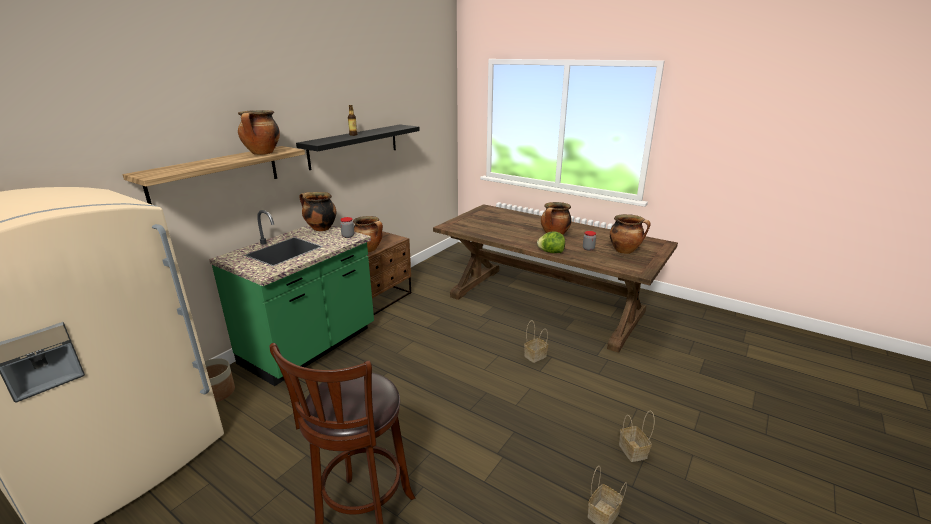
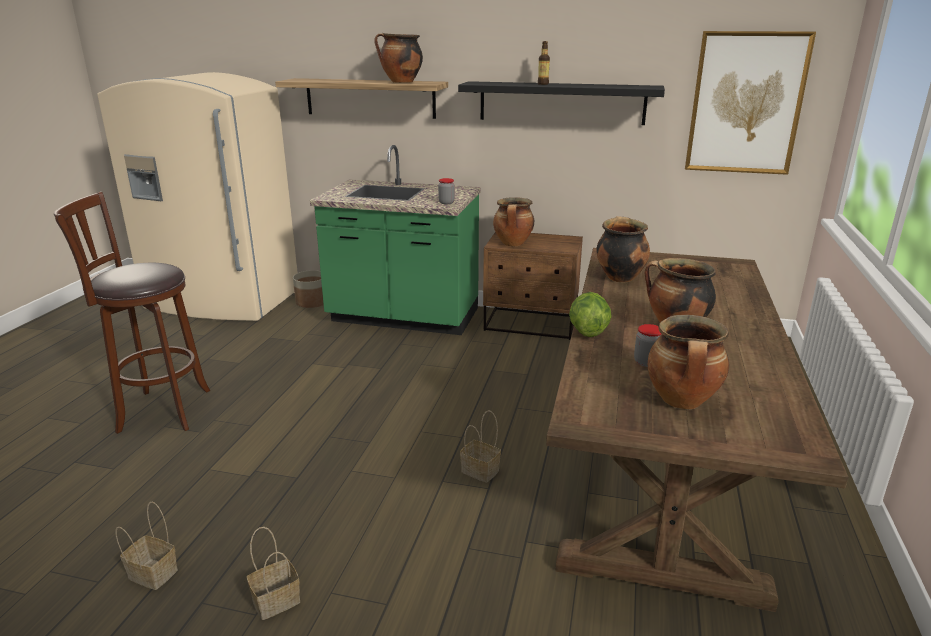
camera: 70 degrees right, 0 degrees up
cooking pot [299,192,336,231] -> cooking pot moved to [597,216,650,283]
none -> picture [685,31,816,175]

